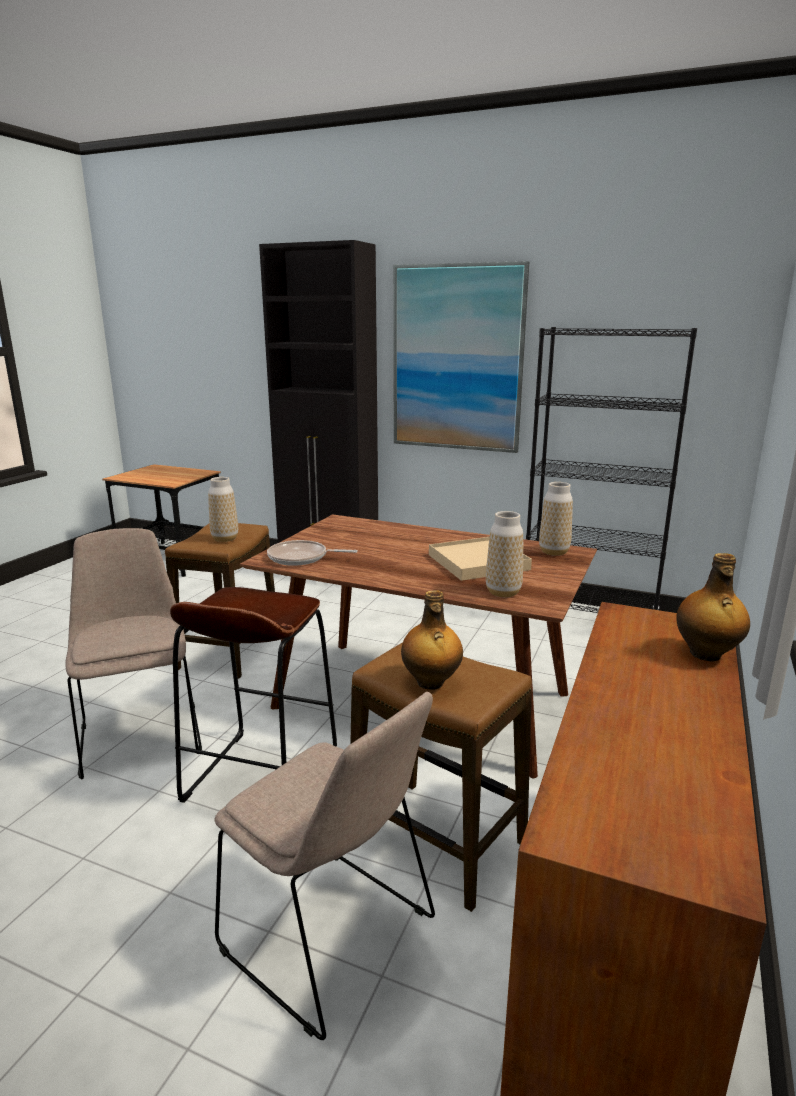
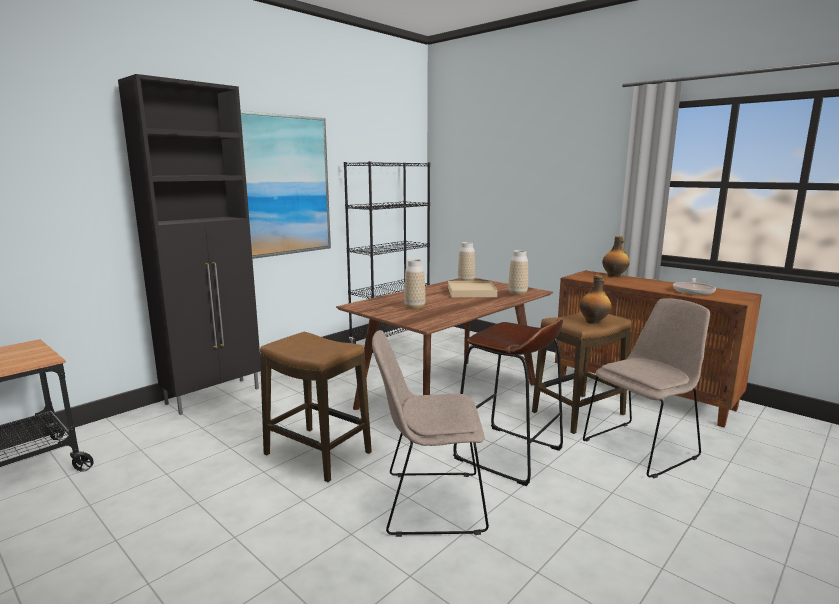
camera: 70 degrees left, 5 degrees down
vase [208,477,238,542] -> vase moved to [404,259,426,310]
frying pan [267,540,358,566] -> frying pan moved to [673,278,716,295]

